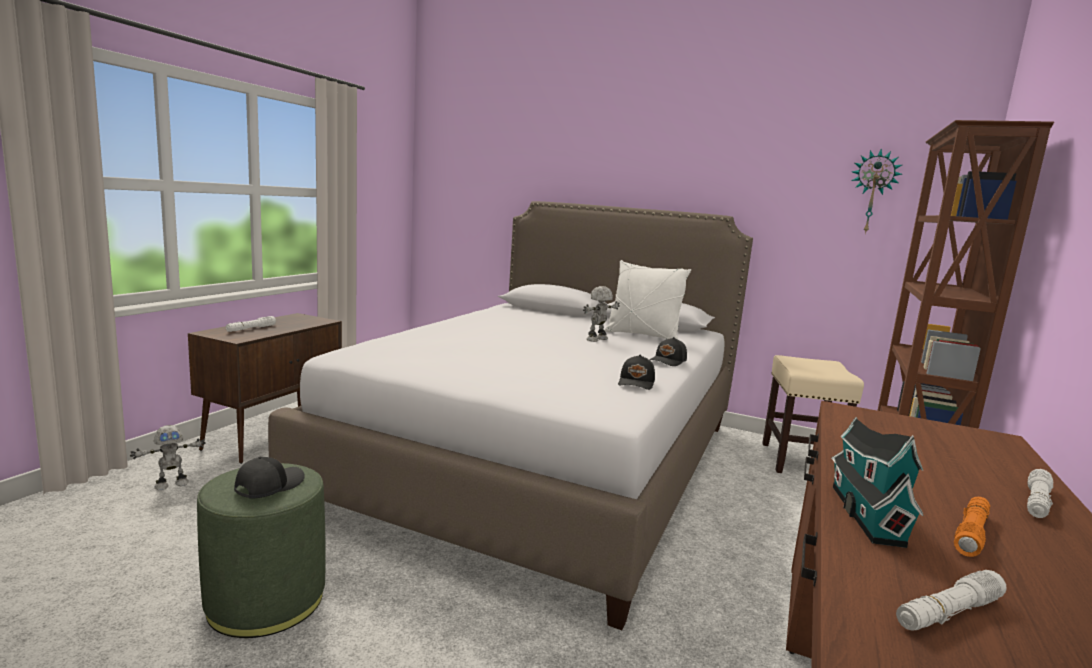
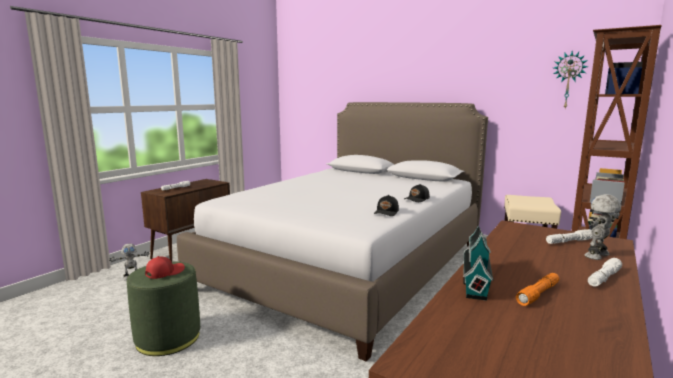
camera: 10 degrees right, 0 degrees up
black cap [234,456,305,499] -> red cap [145,256,185,279]
toy robot [583,286,620,342] -> toy robot moved to [585,194,621,260]
white pillow [605,260,691,339] -> none
white flashlight [896,570,1006,631] -> white flashlight moved to [546,229,593,244]

